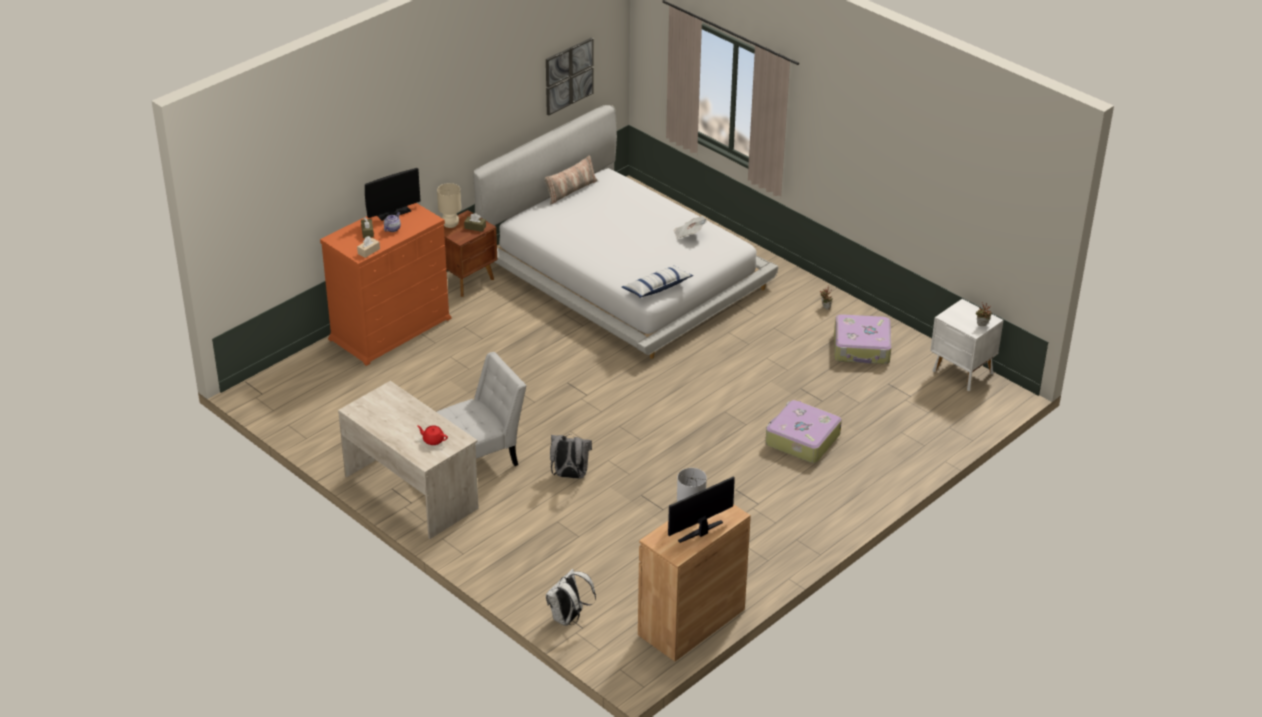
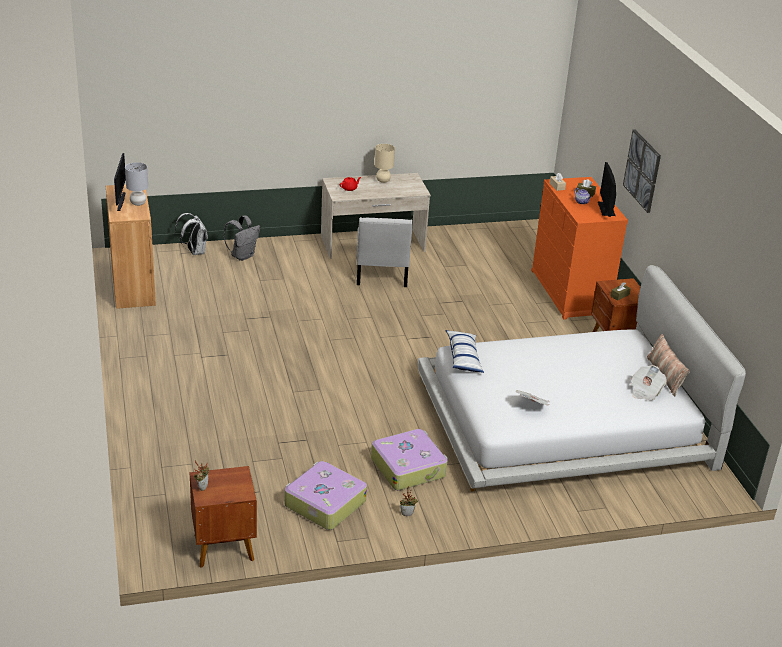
camera: 120 degrees right, 5 degrees down
beige table lamp [437,183,461,228] -> beige table lamp moved to [374,144,395,183]
picture [546,38,594,115] -> picture moved to [623,129,661,213]
grey backpack [550,434,592,479] -> grey backpack moved to [224,215,260,261]
suitcase [766,400,842,463] -> suitcase moved to [371,429,448,490]
white nightstand [930,299,1004,391] -> brown nightstand [189,466,257,568]
none -> newspaper [631,365,667,400]

